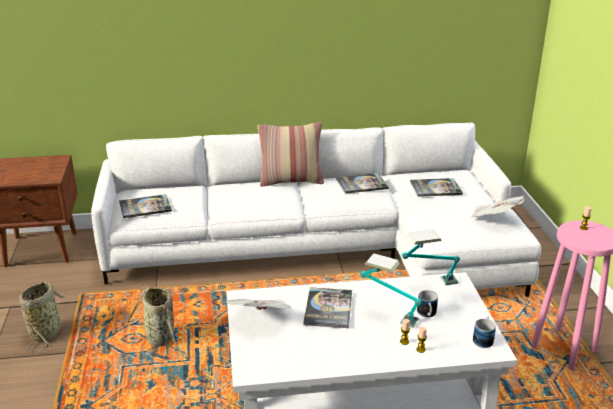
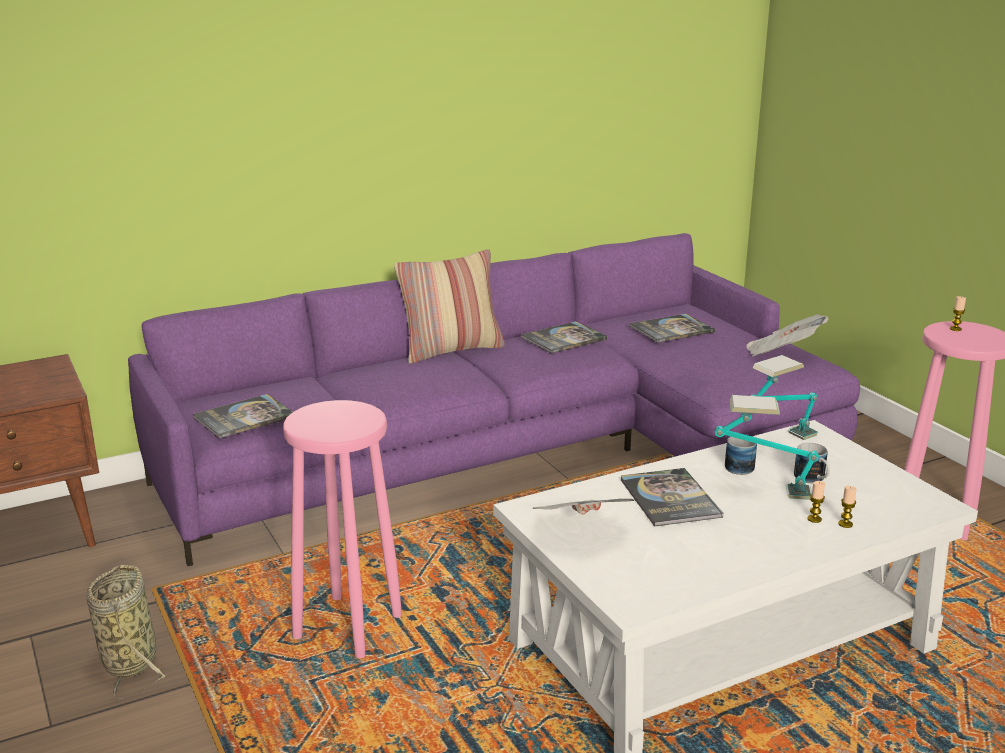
camera: 20 degrees left, 5 degrees down
white sofa [91,123,541,297] -> purple sofa [128,233,860,566]
basket [126,286,190,358] -> pink stool [283,400,402,658]
mug [473,316,496,348] -> mug moved to [725,432,757,475]

